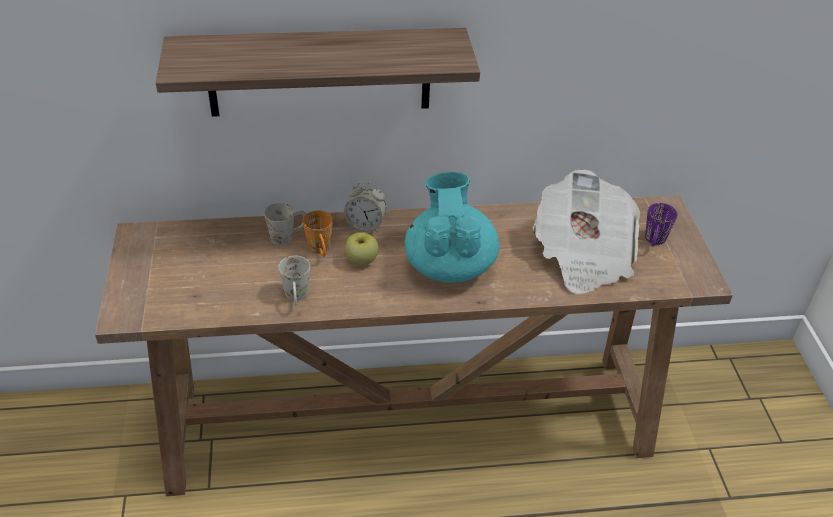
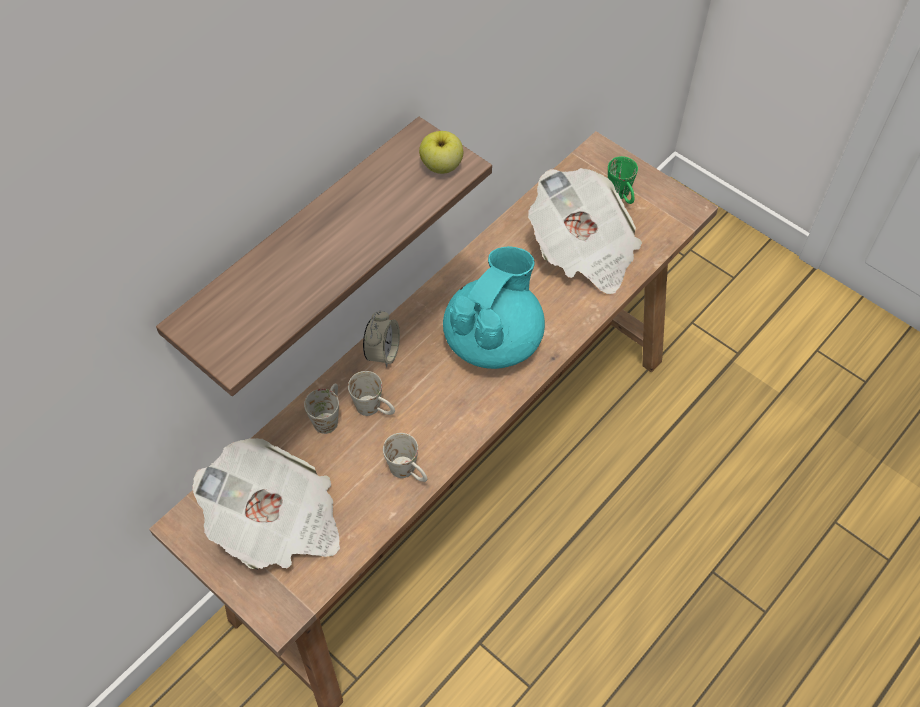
camera: 40 degrees left, 15 degrees up
orange mug [303,210,333,257] -> white mug [348,371,395,416]
alarm clock [344,182,386,232] -> alarm clock turned 45 degrees counterclockwise [363,310,400,367]
apple [345,232,379,265] -> apple moved to [419,131,463,174]
turquoise teapot [405,172,499,283] -> turquoise teapot turned 75 degrees clockwise [443,246,545,369]
purple mug [645,203,678,247] -> green mug [608,156,638,204]
none -> newspaper [193,438,340,570]

